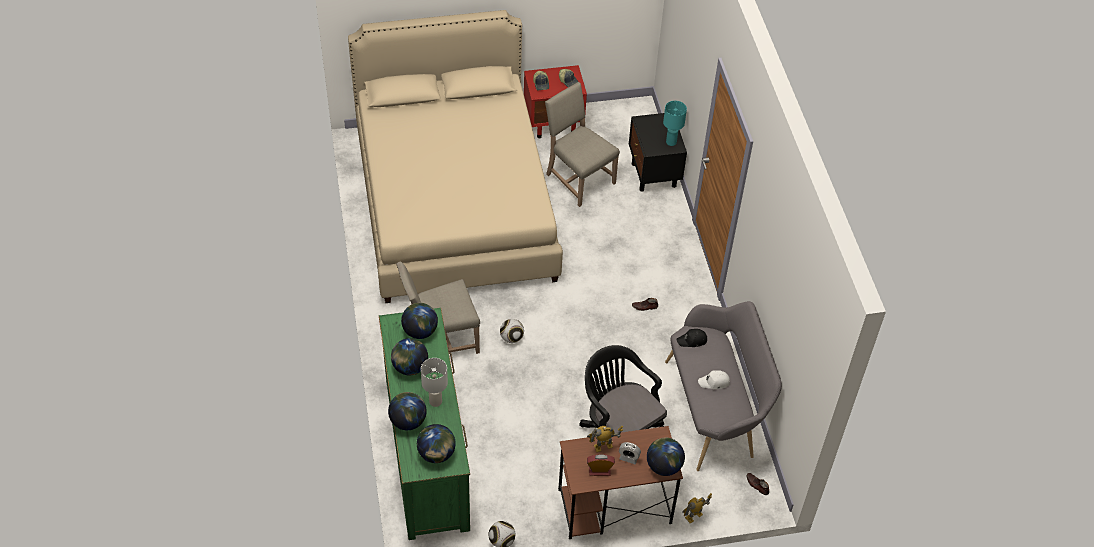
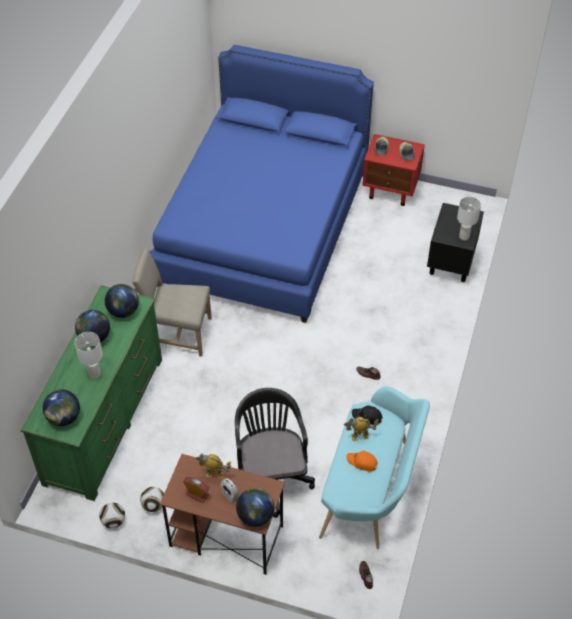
camera: 30 degrees right, 0 degrees up
beige bed [348,10,563,303] -> blue bed [149,45,374,323]
globe [388,392,427,430] -> none
football [500,319,524,343] -> football moved to [140,487,164,512]
beige chair [545,82,620,207] -> none
turquoise table lamp [663,101,687,146] -> white table lamp [457,197,481,241]
grey bench [665,301,782,471] -> turquoise bench [319,386,430,549]
toy robot [682,493,712,523] -> toy robot moved to [344,417,379,441]
white cap [698,370,730,389] -> orange cap [346,451,378,472]

